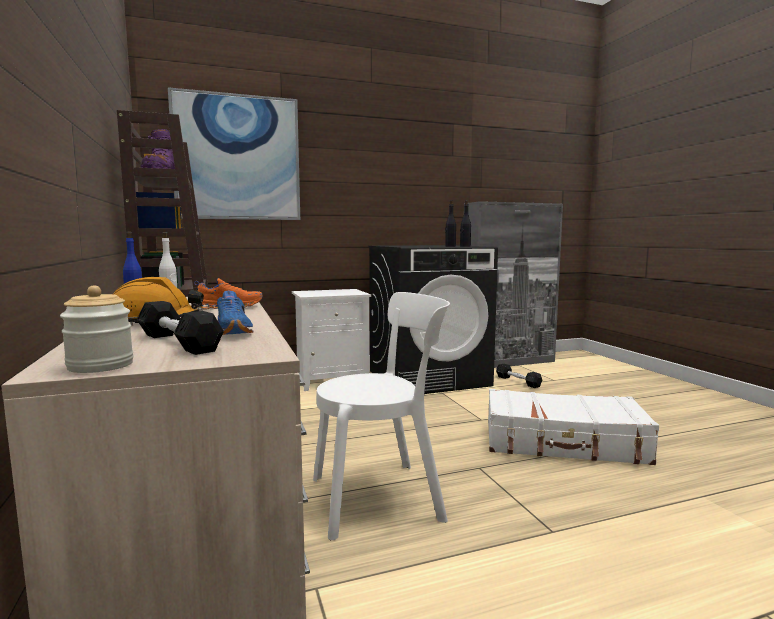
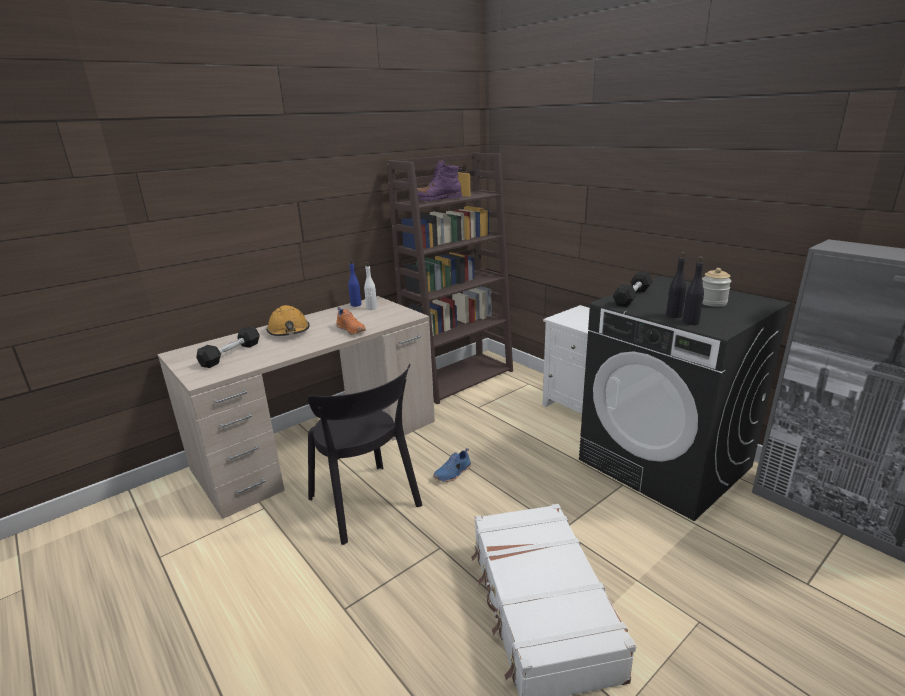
camera: 70 degrees right, 15 degrees up
jar [60,286,134,373] -> jar moved to [702,268,732,307]
picture [168,87,300,220] -> none
blue shoe [217,291,254,335] -> blue shoe moved to [433,448,471,482]
white chair [313,292,450,540] -> black chair [308,364,422,545]
black dumbbell [496,364,542,388] -> black dumbbell moved to [613,271,653,307]

